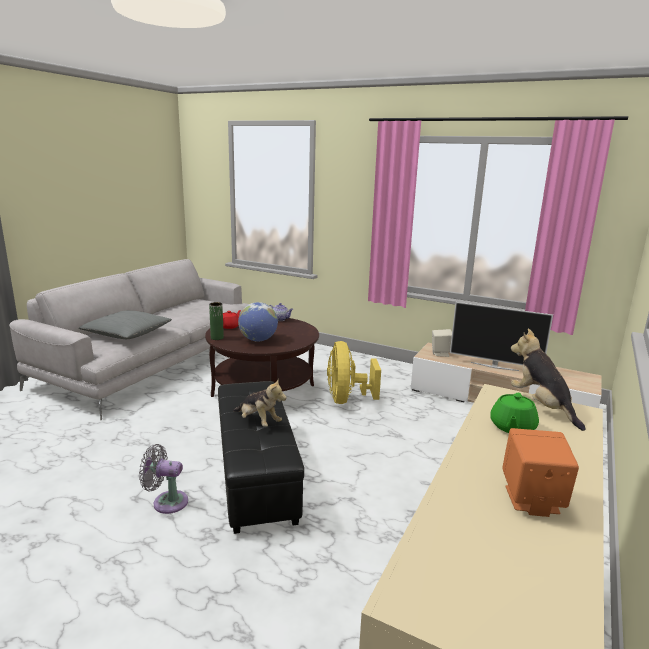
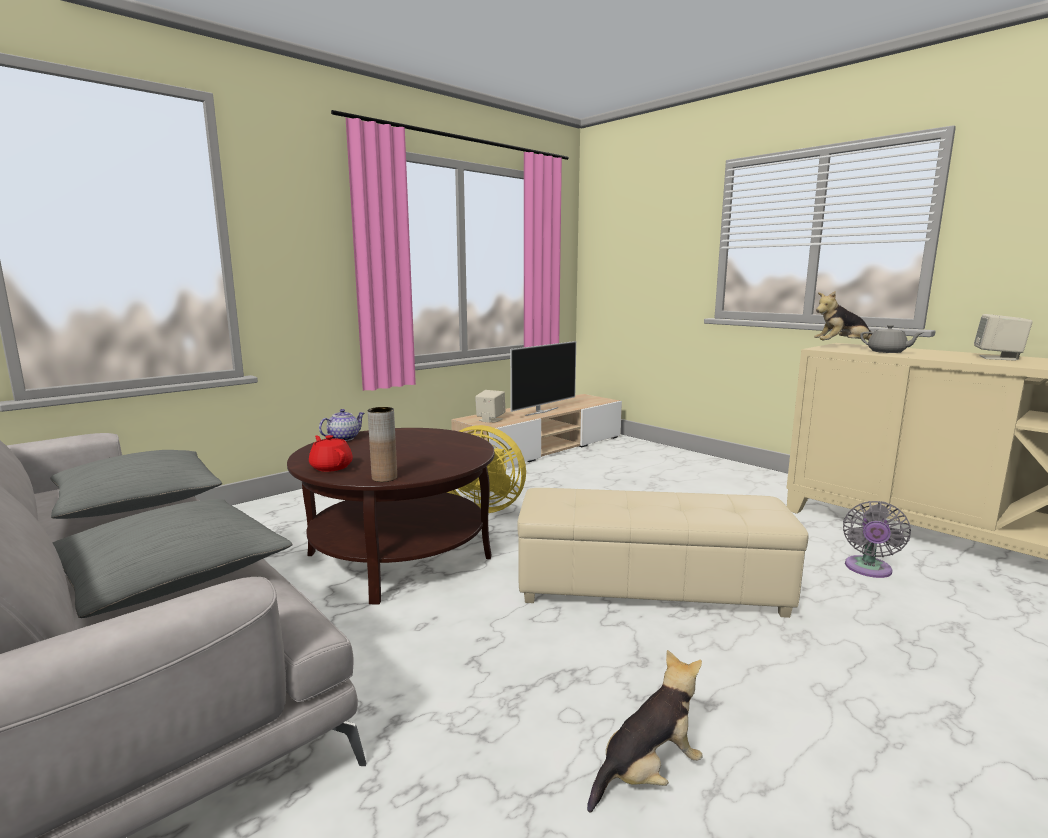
camera: 70 degrees left, 5 degrees down
grey fan [139,444,188,514] -> grey fan moved to [843,501,911,578]
green vase [209,302,224,340] -> brown vase [368,407,397,482]
black ottoman [218,381,304,534] -> beige ottoman [517,488,809,618]
plush toy [233,378,287,427] -> plush toy moved to [587,650,702,813]
globe [238,302,278,341] -> none
green teapot [490,393,539,433] -> grey teapot [860,325,924,353]
orange speaker [502,428,579,517] -> beige speaker [974,314,1033,360]
none -> grey pillow [50,450,222,519]

